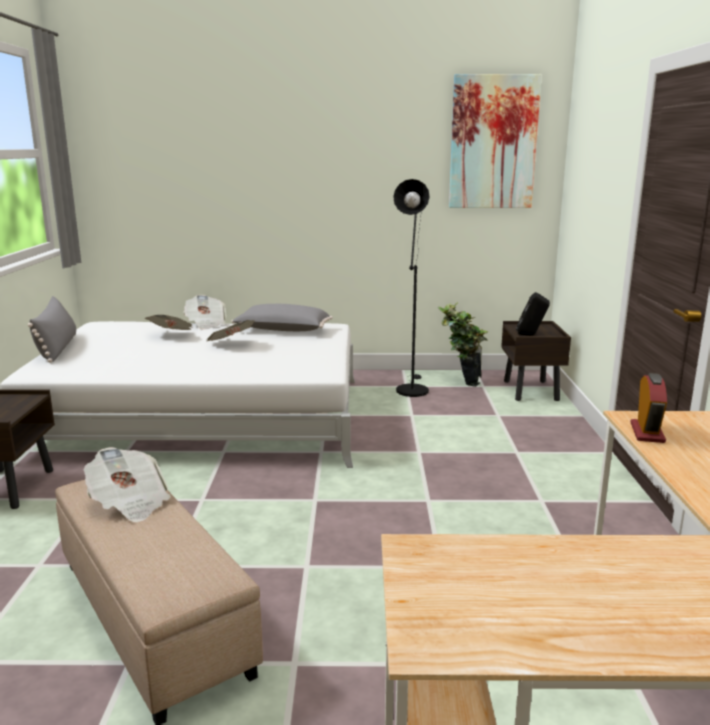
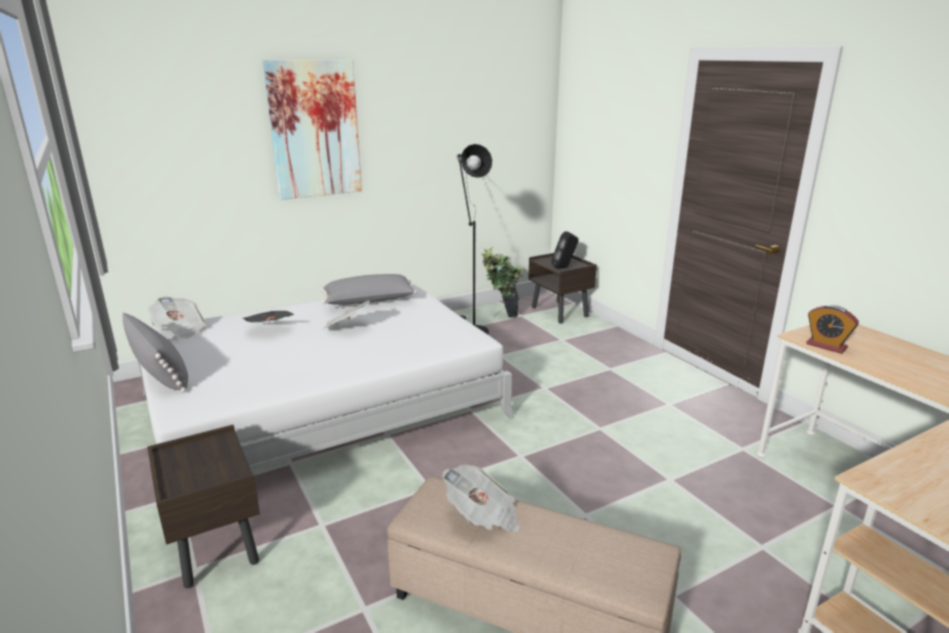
camera: 30 degrees left, 5 degrees up
newspaper [183,295,226,330] -> newspaper moved to [148,296,207,339]
picture [449,74,542,208] -> picture moved to [263,60,362,200]
alarm clock [630,373,667,443] -> alarm clock turned 150 degrees clockwise [806,305,859,354]

